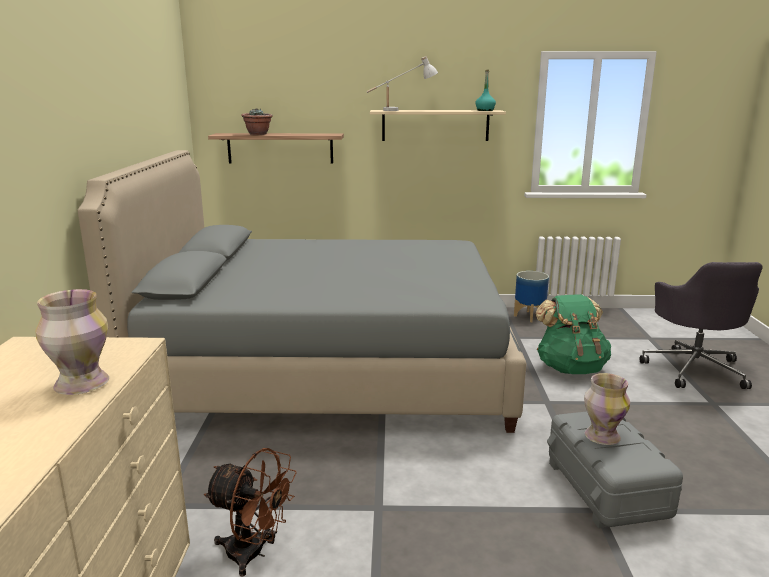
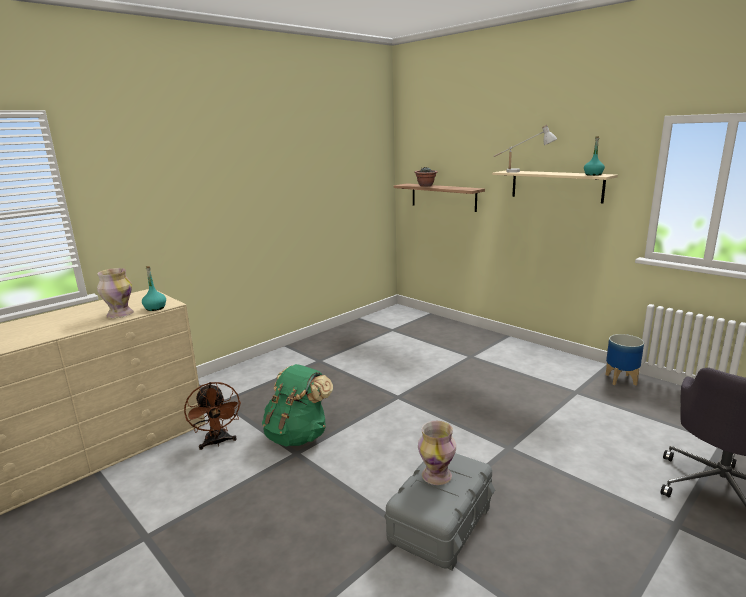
camera: 45 degrees right, 0 degrees up
grey bed [78,150,526,433] -> none
green backpack [535,294,611,374] -> green backpack moved to [262,364,333,447]
none -> turquoise bottle [142,266,166,311]

